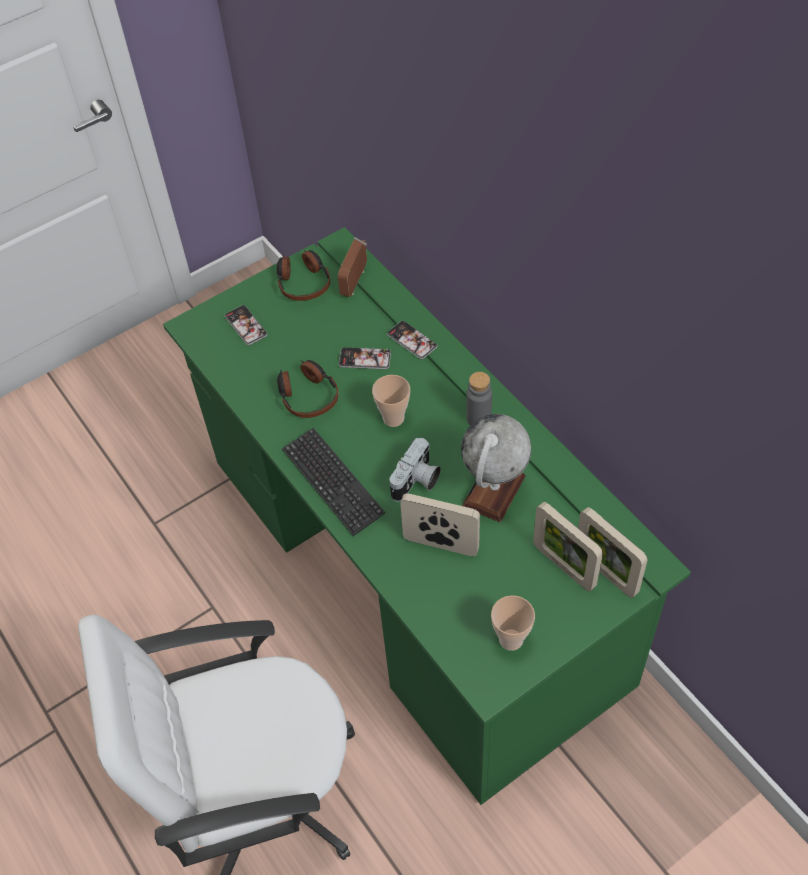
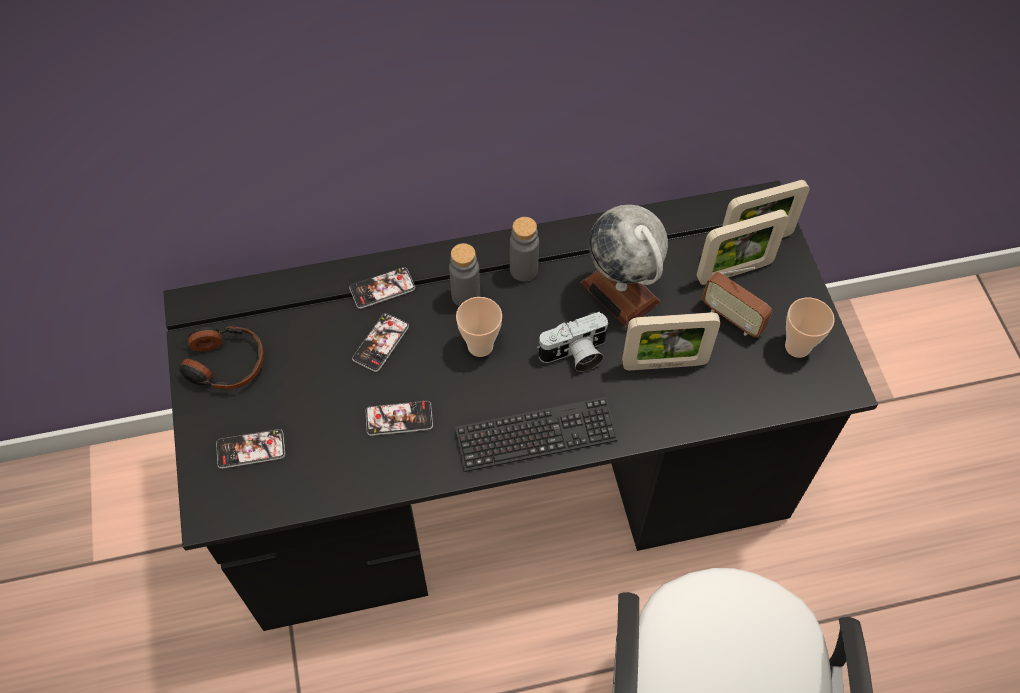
camera: 70 degrees left, 5 degrees up
green desk [163,227,691,805] -> black desk [163,181,878,631]
headphones [277,360,338,418] -> phone [366,401,433,436]
radio [338,237,367,297] -> radio moved to [702,267,772,338]
camera [390,438,441,502] -> camera turned 105 degrees clockwise [537,312,609,372]
picture frame [400,493,480,556] -> picture frame turned 135 degrees counterclockwise [622,312,720,370]
none -> grey bottle [449,243,480,306]

